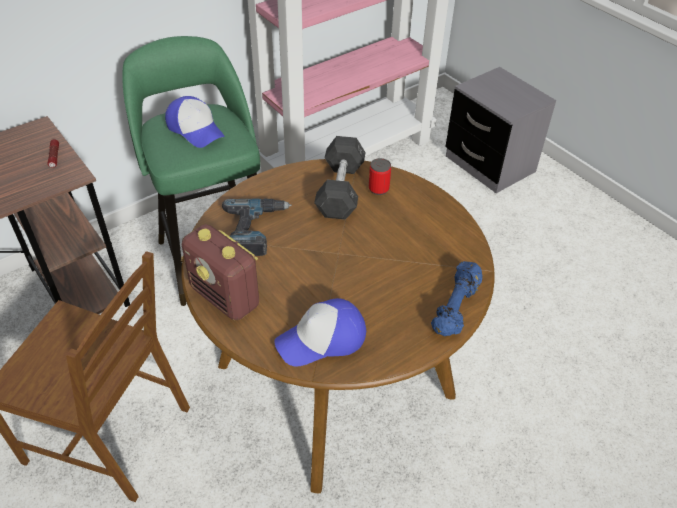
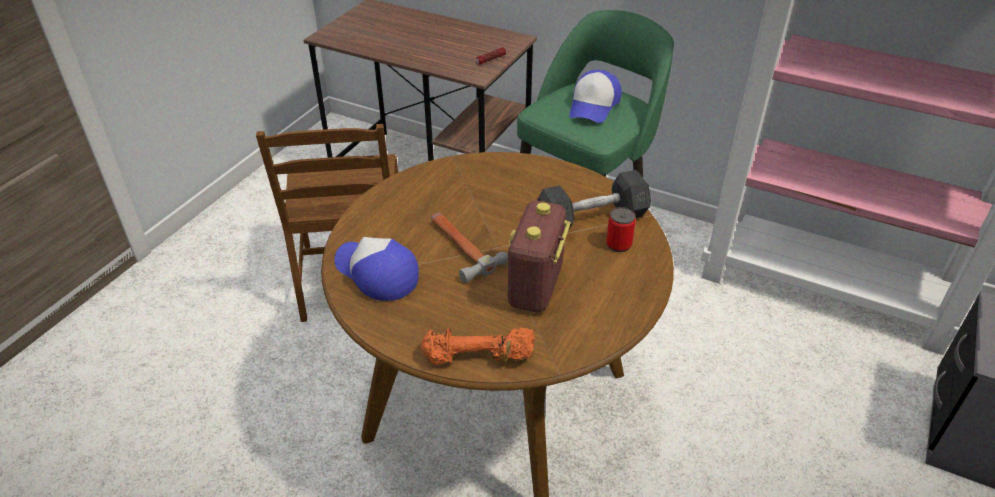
camera: 65 degrees right, 5 degrees down
radio [182,224,259,320] -> radio moved to [508,201,571,312]
power drill [222,199,292,256] -> none
blue dumbbell [431,261,483,336] -> orange dumbbell [421,328,535,365]
none -> hammer [431,213,508,283]

